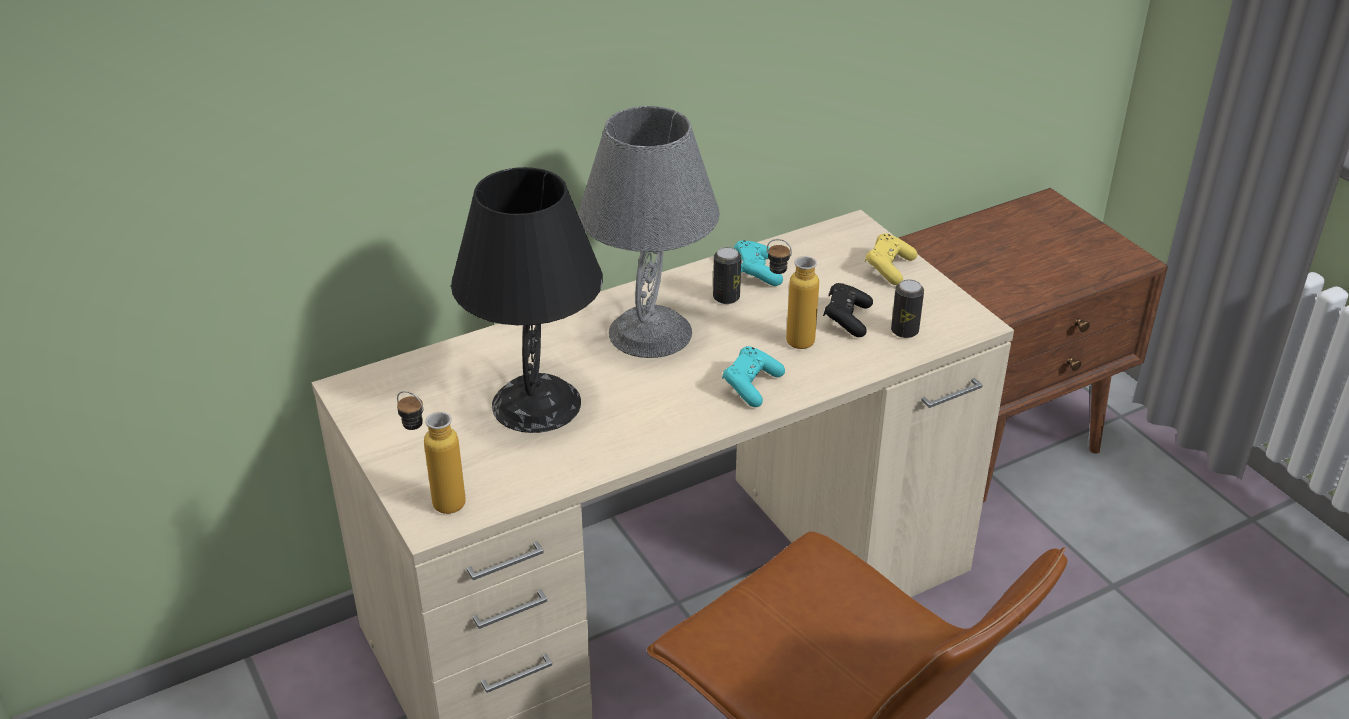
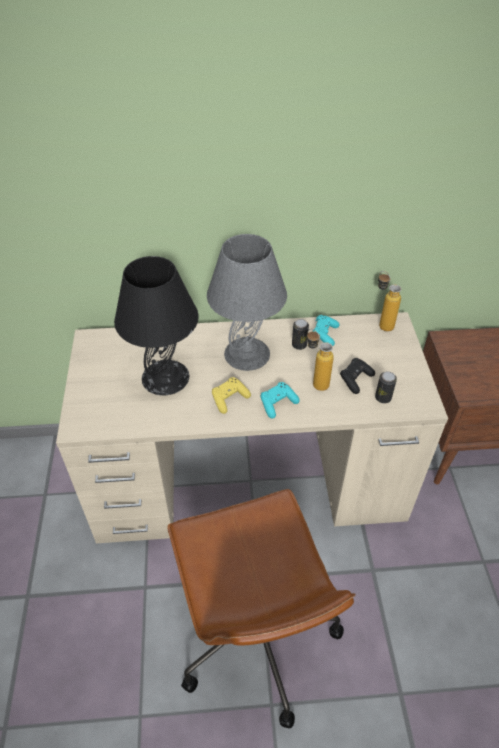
camera: 25 degrees right, 10 degrees up
bottle [397,391,466,514] -> bottle moved to [378,271,401,331]
yellow game controller [864,233,917,285] -> yellow game controller moved to [212,377,251,414]

